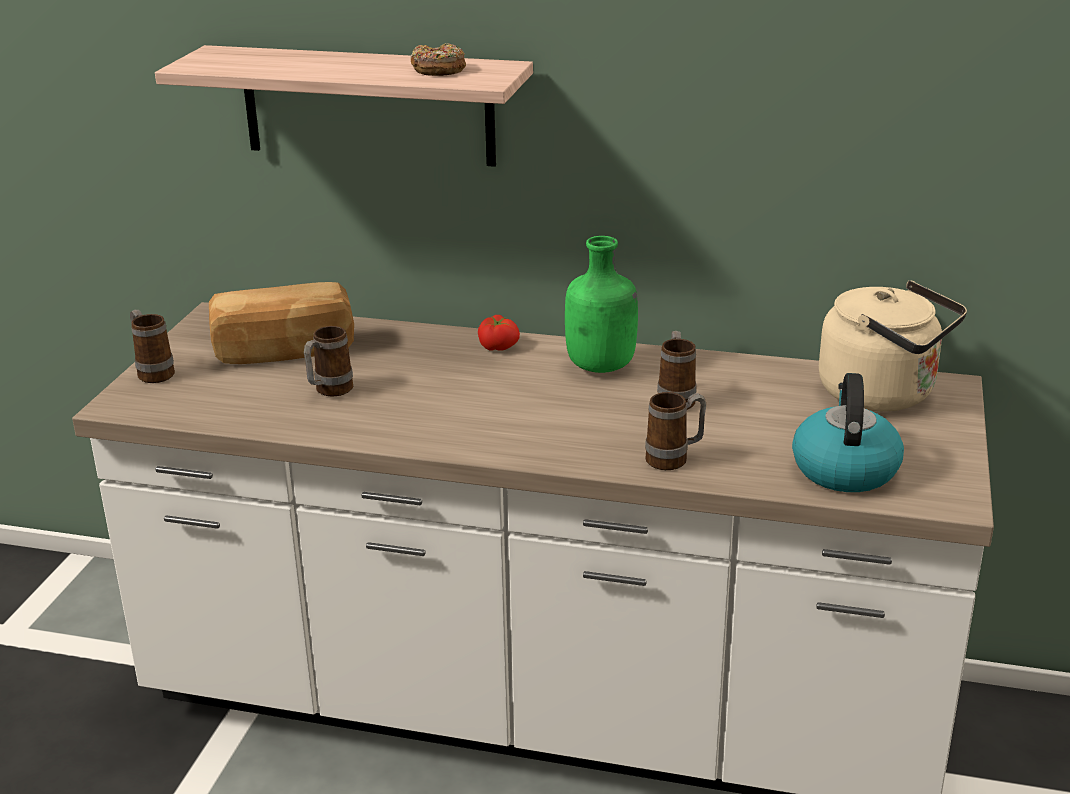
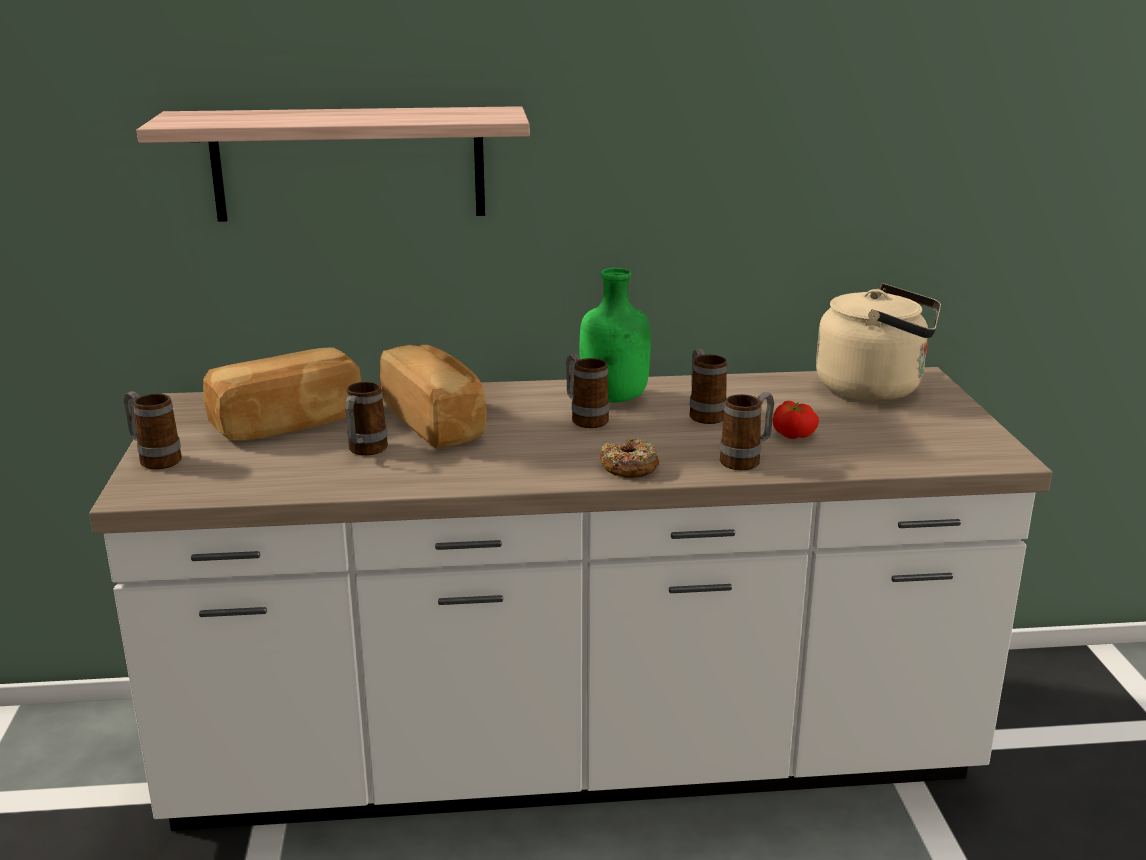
camera: 20 degrees left, 5 degrees down
donut [410,43,466,76] -> donut moved to [600,438,659,478]
tomato [478,315,520,351] -> tomato moved to [773,401,819,439]
kettle [792,373,904,492] -> none
none -> bread [380,345,487,449]
none -> mug [566,354,610,428]

